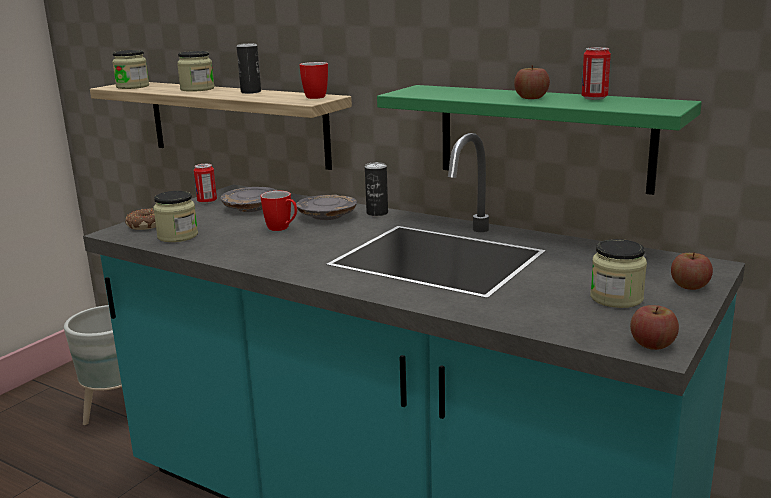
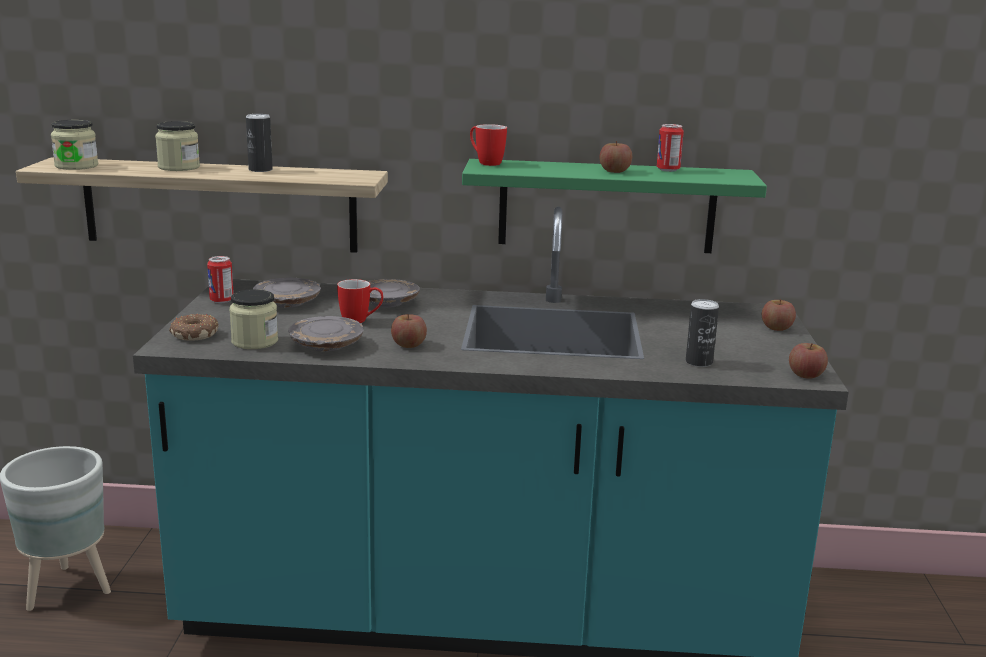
camera: 30 degrees left, 0 degrees up
mug [299,62,328,99] -> mug moved to [470,124,507,166]
can [365,162,388,217] -> can moved to [686,299,719,367]
jar [590,239,647,308] -> none
none -> grey plate [288,316,364,352]
none -> apple [391,314,427,348]

